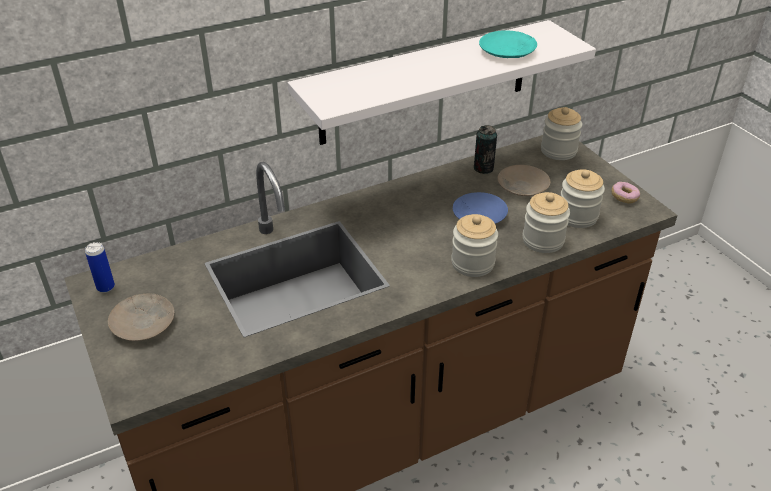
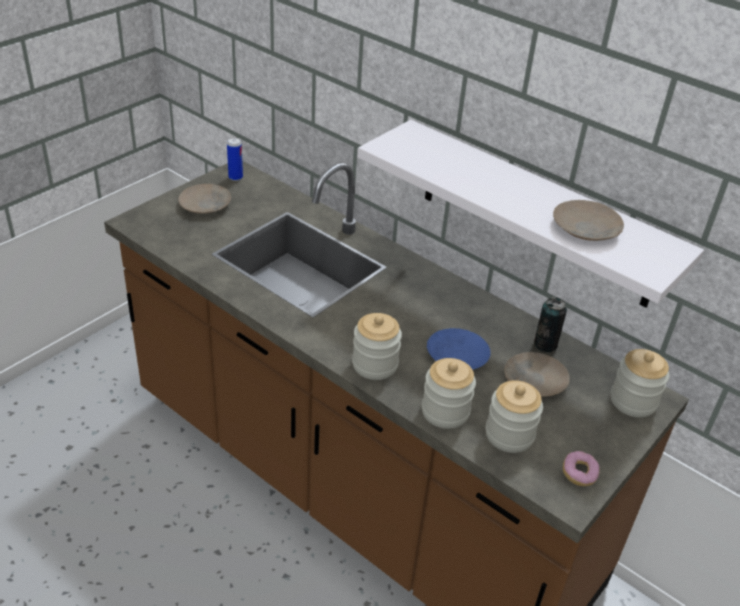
camera: 65 degrees right, 0 degrees up
turquoise plate [479,31,537,58] -> beige plate [553,200,624,241]

